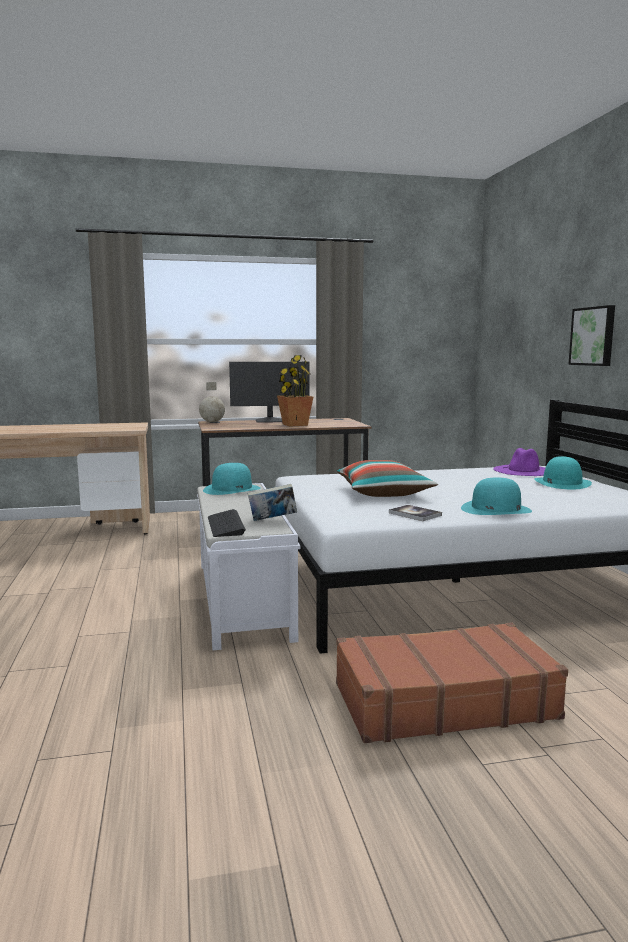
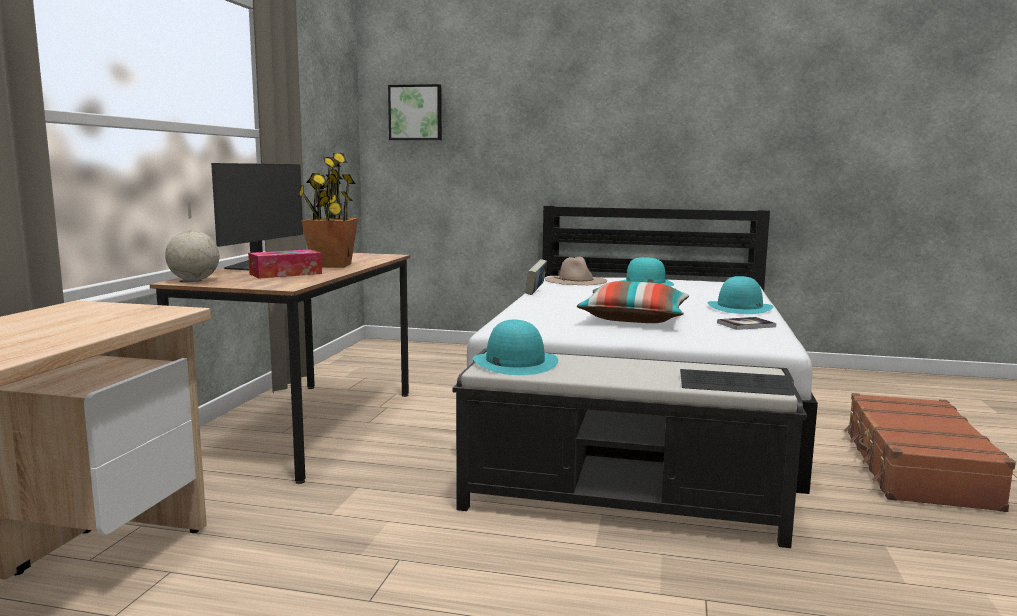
camera: 65 degrees left, 0 degrees up
white bench [197,483,301,650] -> black bench [453,348,807,548]
book [248,484,297,521] -> book moved to [525,259,547,295]
purple hat [493,448,545,476] -> beige hat [545,257,607,285]
picture [568,305,615,366] -> picture moved to [388,84,442,140]
none -> tissue box [248,250,322,279]

